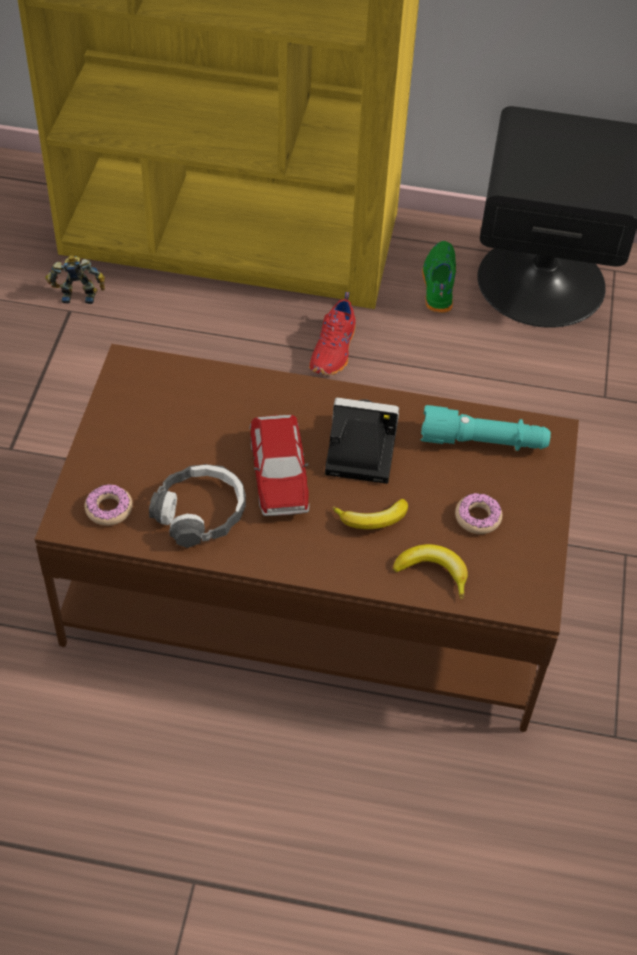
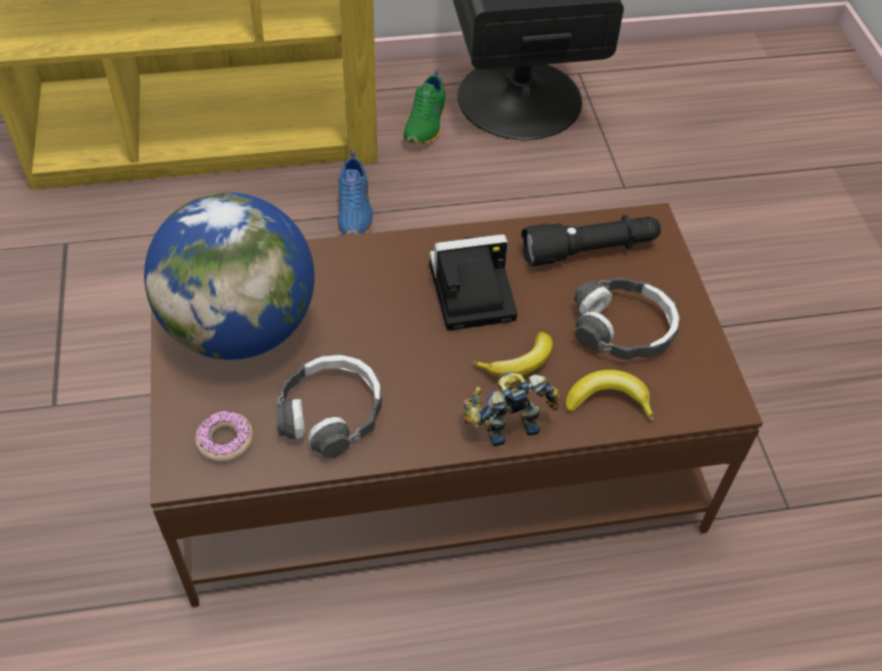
camera: 20 degrees left, 0 degrees up
toy robot [45,255,105,304] -> toy robot moved to [464,372,560,446]
toy car [249,415,310,516] -> none
red shoe [309,292,356,375] -> blue shoe [337,150,374,236]
turquoise flashlight [420,405,551,451] -> black flashlight [521,215,661,266]
green shoe [422,241,456,313] -> green shoe turned 150 degrees counterclockwise [403,68,446,144]
donut [455,493,502,534] -> headphones [574,277,679,360]
none -> globe [144,193,315,360]

